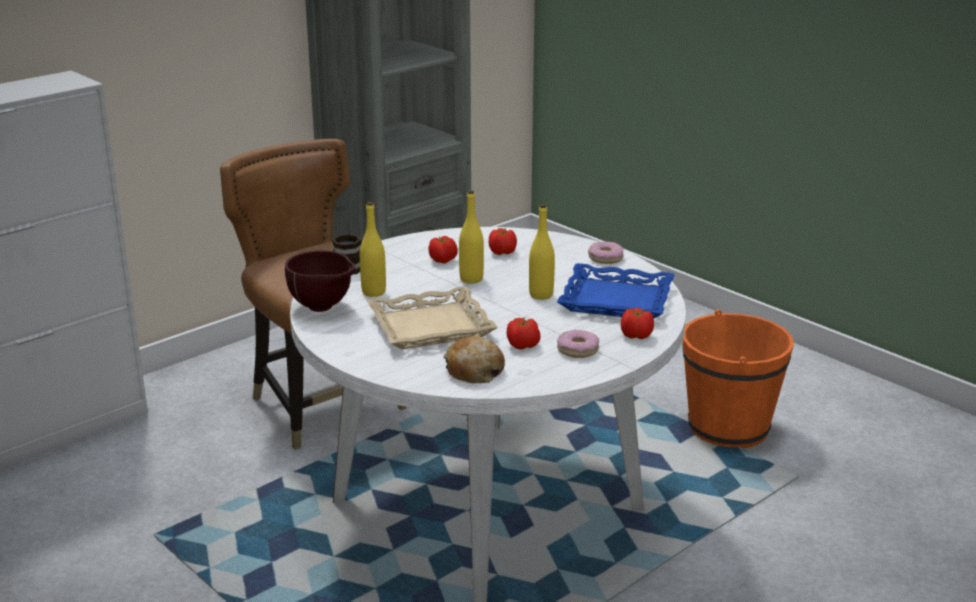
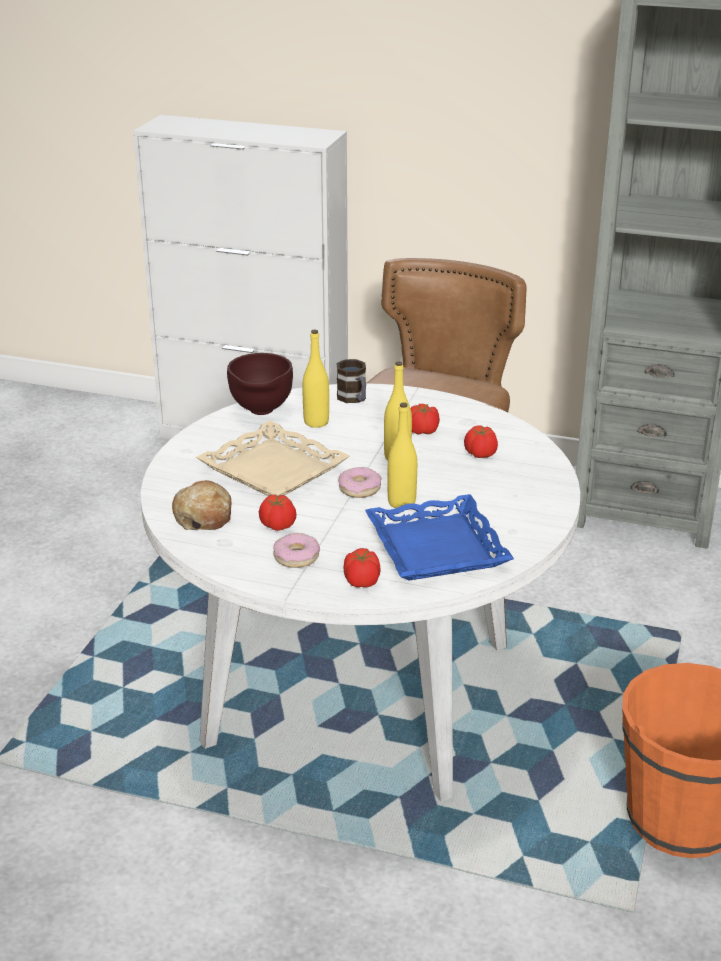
camera: 60 degrees right, 5 degrees up
donut [588,242,623,264] -> donut moved to [338,467,382,498]

